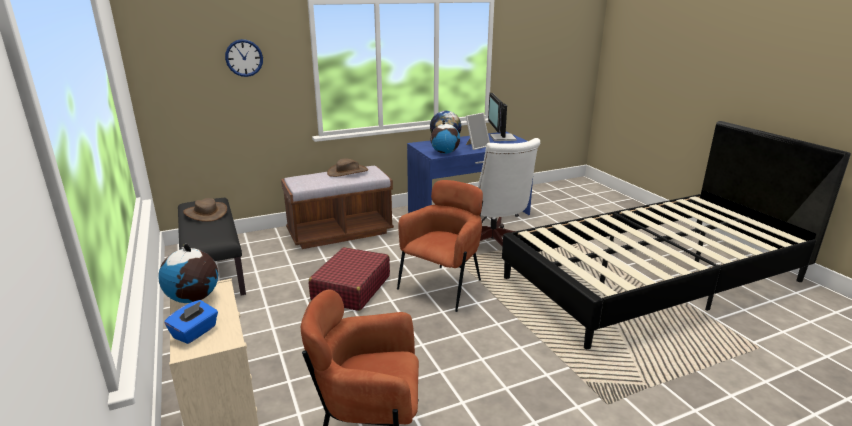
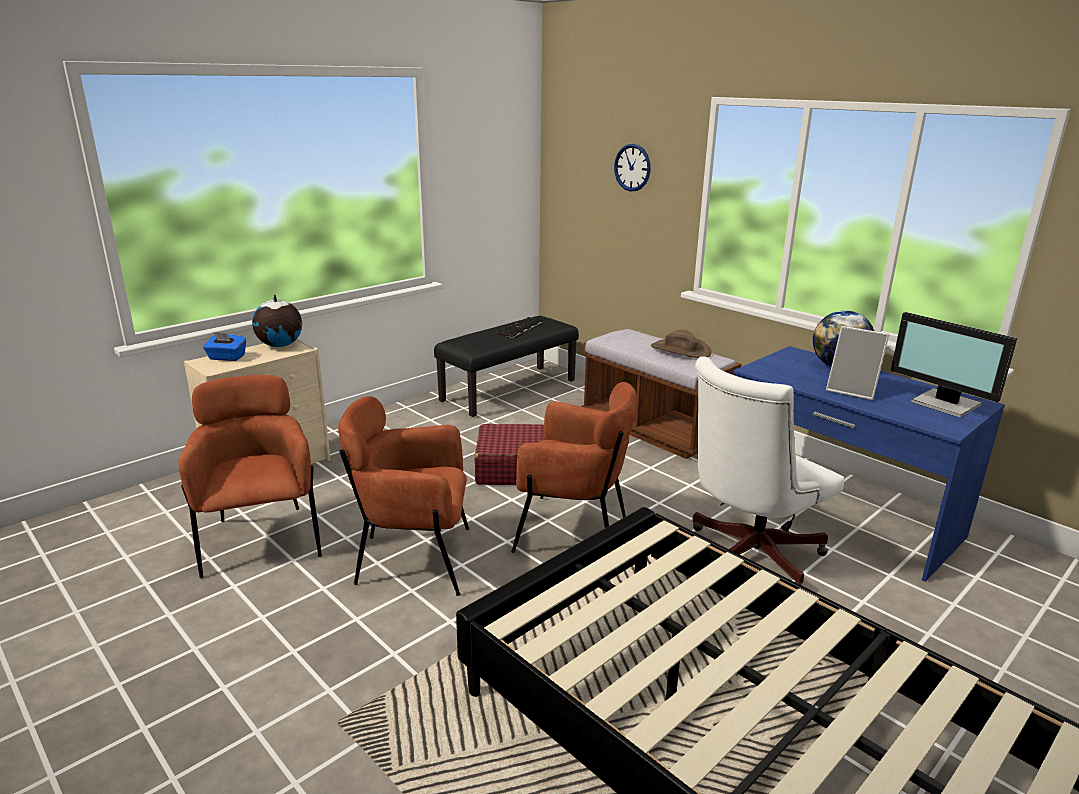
camera: 70 degrees right, 0 degrees up
brown hat [183,198,227,222] -> keyboard [496,317,544,338]
globe [430,120,460,154] -> none
monitor [488,93,517,141] -> monitor turned 105 degrees counterclockwise [891,312,1017,418]
none -> brown armchair [338,396,469,596]

